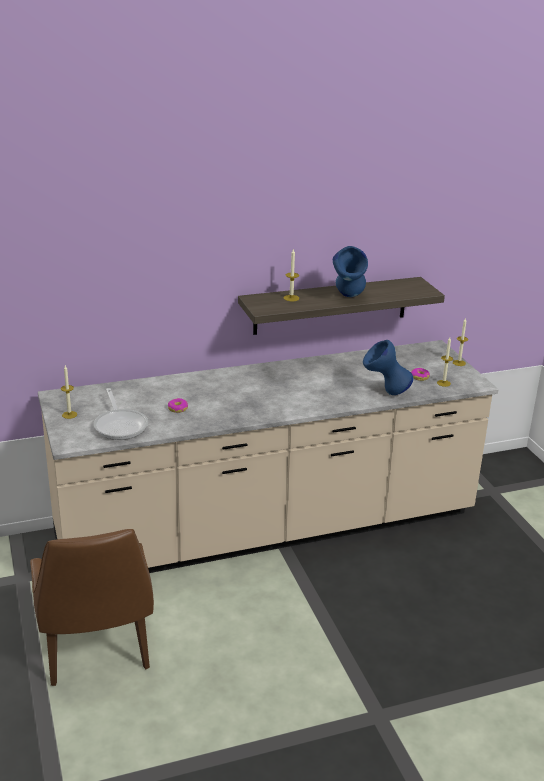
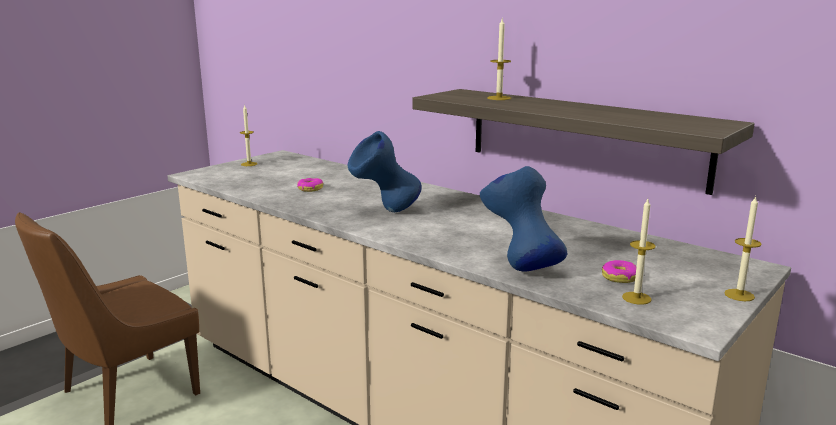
camera: 60 degrees right, 10 degrees down
frying pan [93,388,148,440] -> none
blue vase [333,246,368,297] -> blue vase moved to [348,131,422,212]

